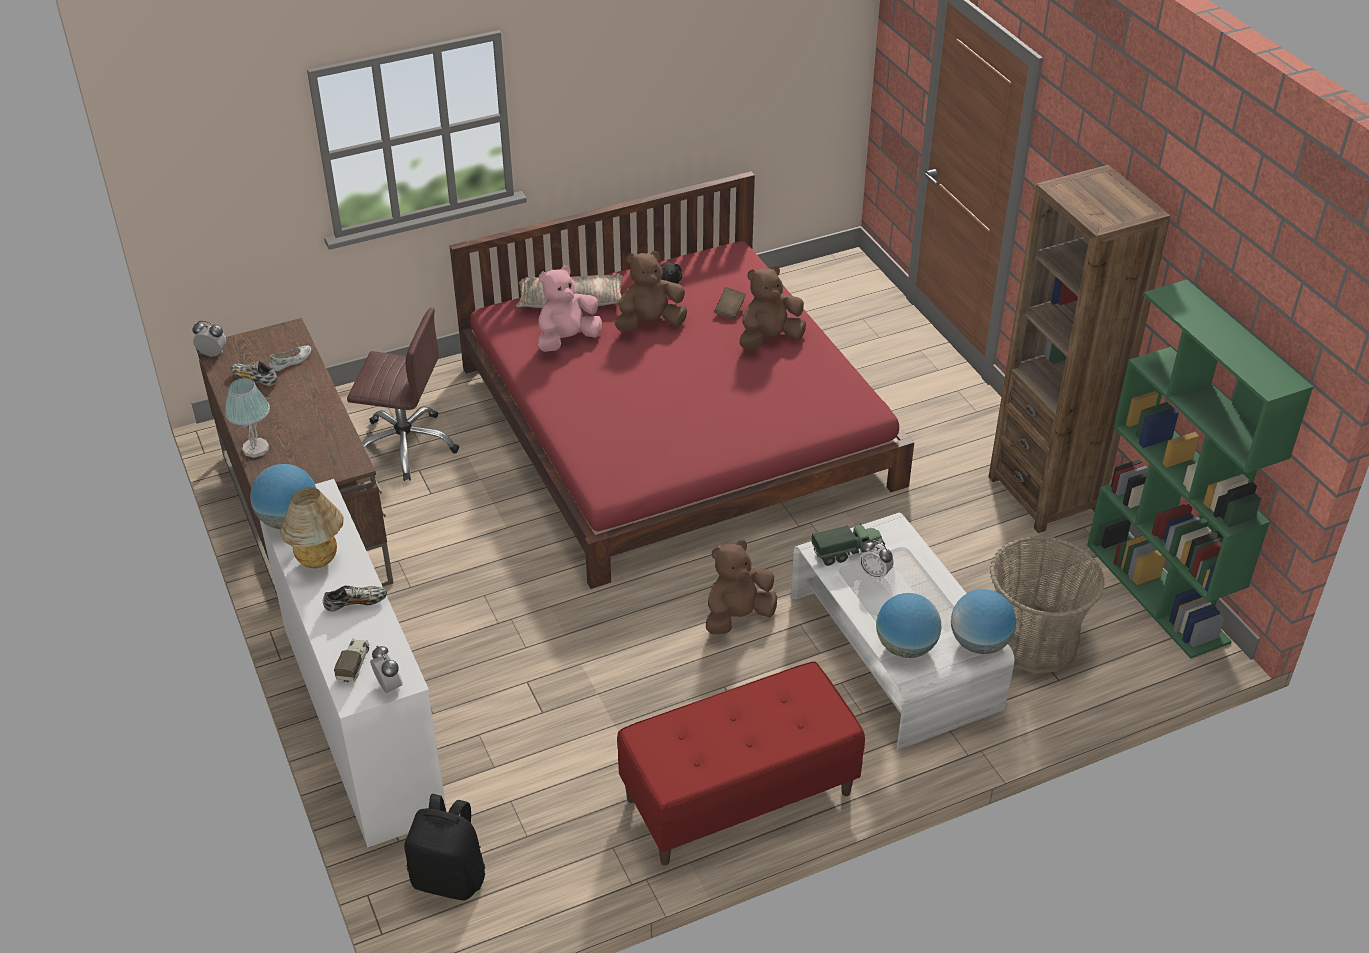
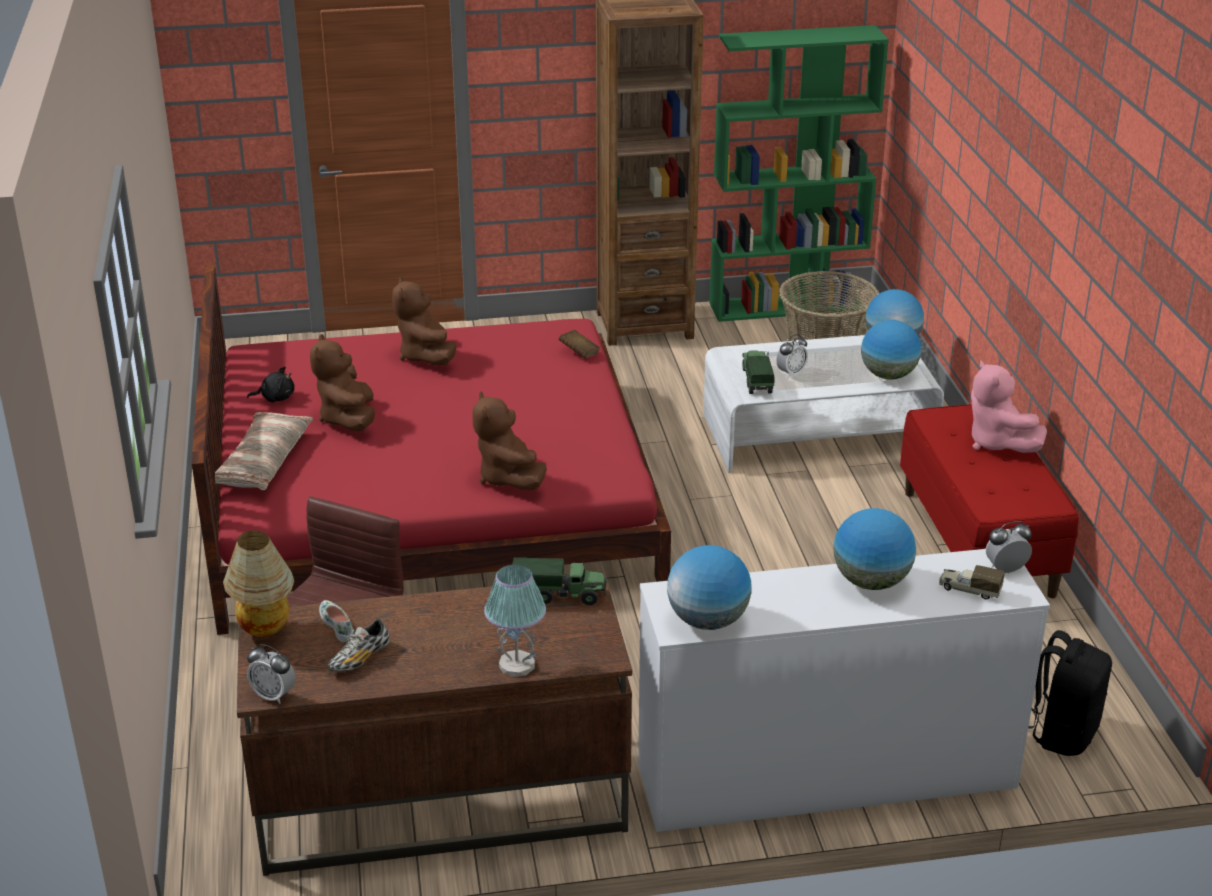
camera: 75 degrees left, 10 degrees down
alarm clock [192,321,226,357] -> alarm clock turned 90 degrees counterclockwise [247,644,296,704]
table lamp [280,487,344,568] -> table lamp moved to [223,530,294,637]
shoe [323,586,387,612] -> globe [833,508,916,590]
pink plush toy [538,266,602,352] -> pink plush toy moved to [971,360,1047,453]
brown plush toy [706,540,777,634] -> brown plush toy moved to [472,392,547,490]
brown book [714,287,746,319] -> brown book moved to [559,330,600,359]
none -> toy truck [512,558,607,605]

